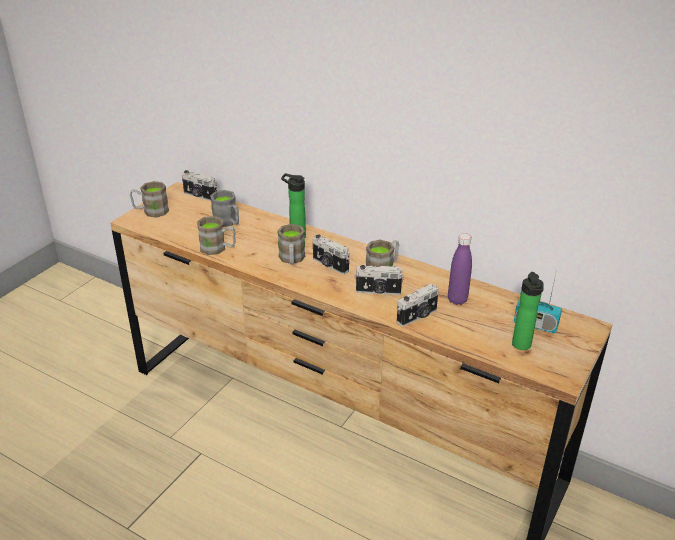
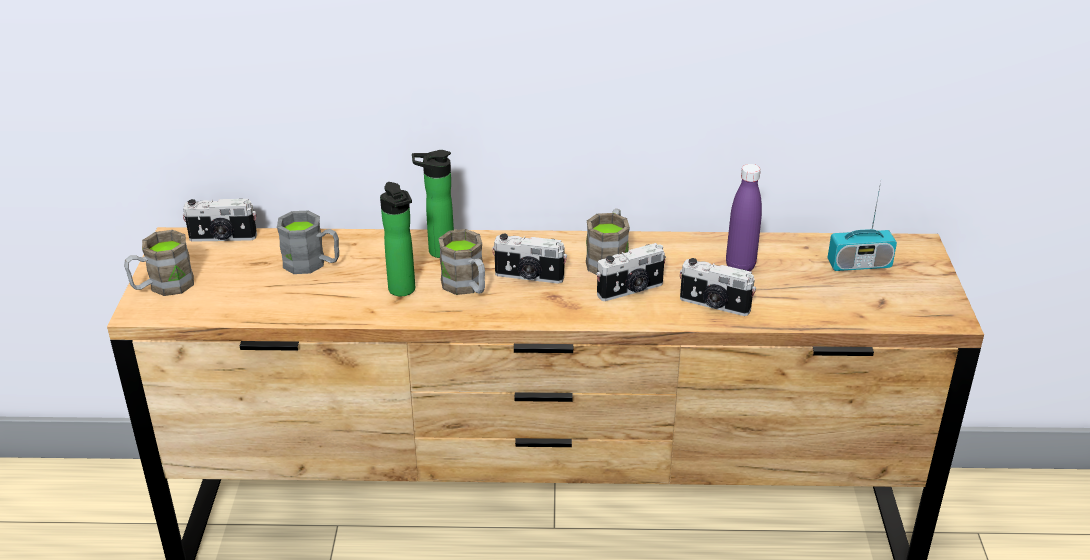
camera: 30 degrees left, 0 degrees up
brown mug [197,216,236,255] -> none
camera [397,284,439,327] -> camera turned 90 degrees clockwise [680,258,756,316]
bottle [512,272,544,350] -> bottle moved to [380,182,415,296]

